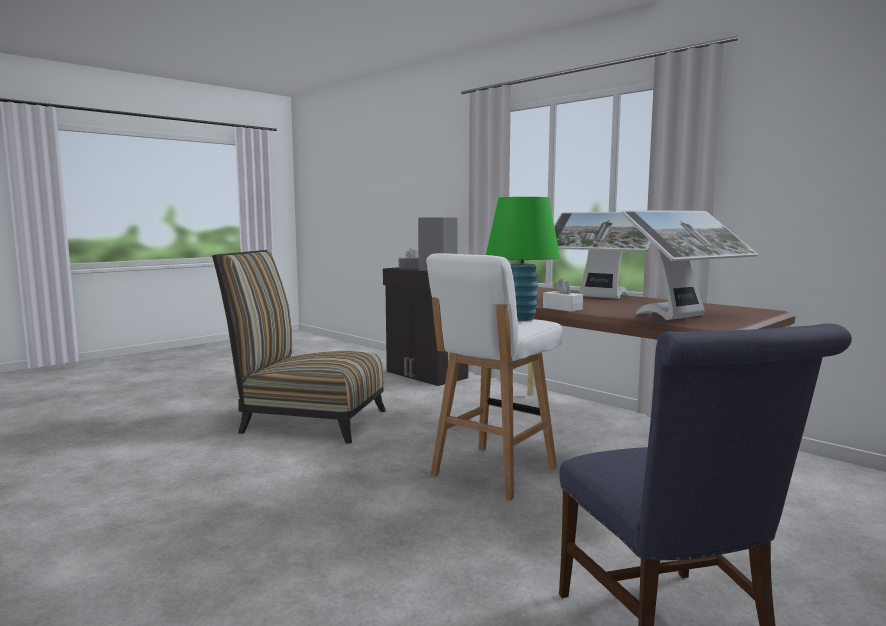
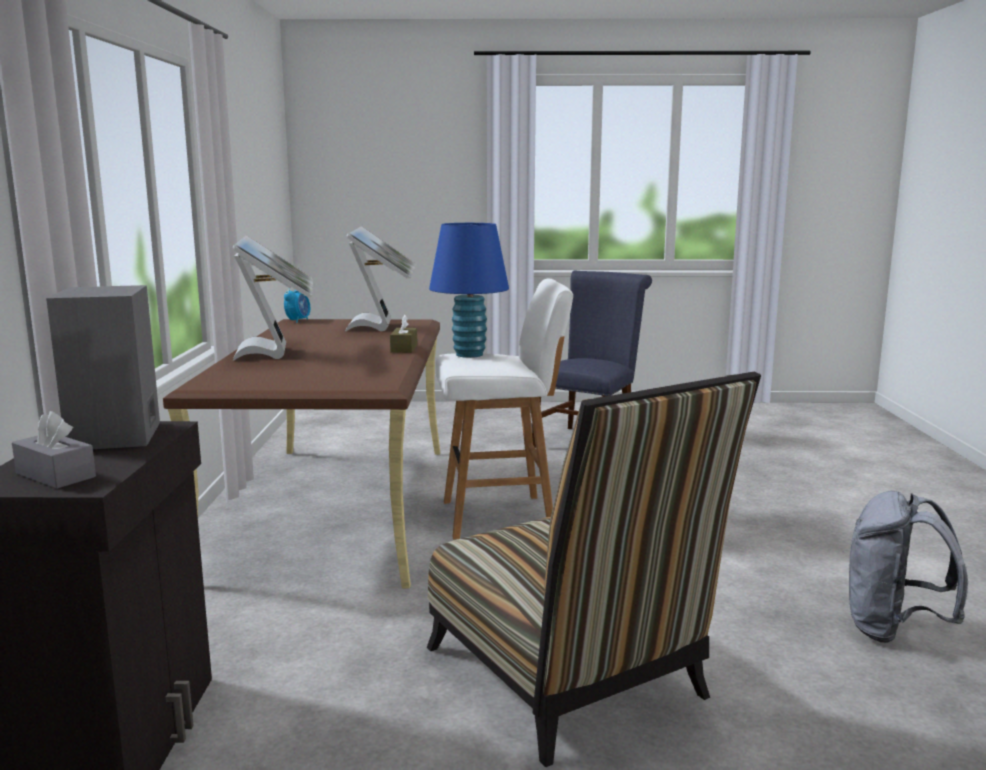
camera: 135 degrees left, 5 degrees up
green table lamp [486,197,560,321] -> blue table lamp [429,223,509,358]
white tissue box [543,279,583,312] -> brown tissue box [390,315,417,353]
monitor [621,210,758,320] -> monitor turned 75 degrees clockwise [345,226,416,331]
none -> alarm clock [284,288,310,323]
none -> grey backpack [849,491,968,643]

